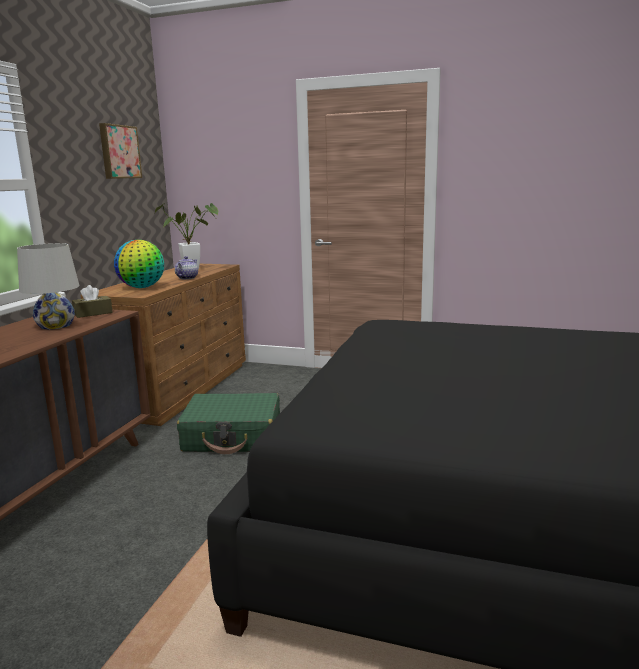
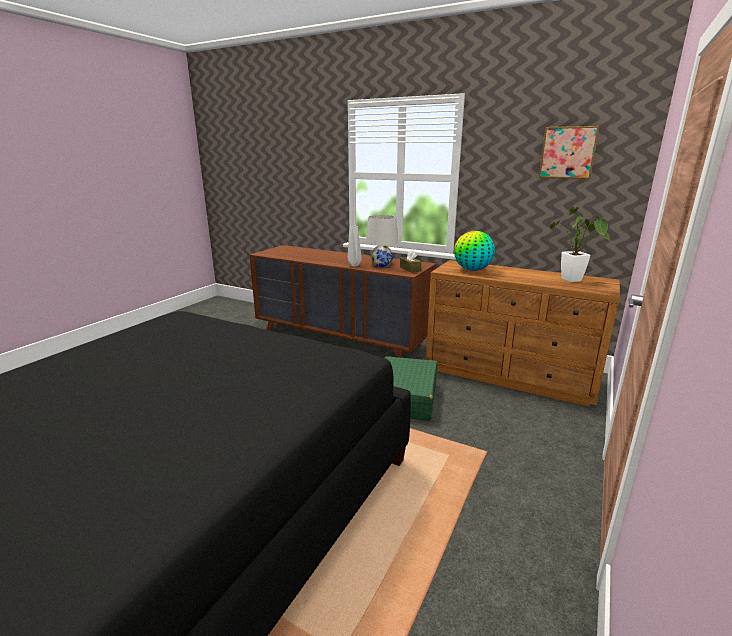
camera: 100 degrees right, 5 degrees up
teapot [175,256,198,280] -> none
none -> grey vase [348,225,362,267]

